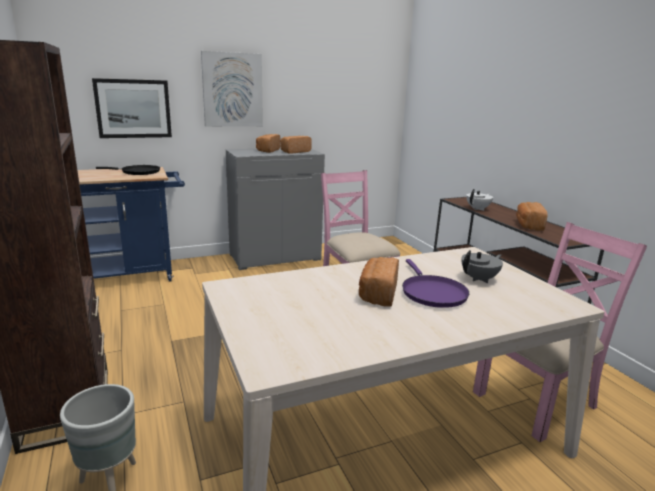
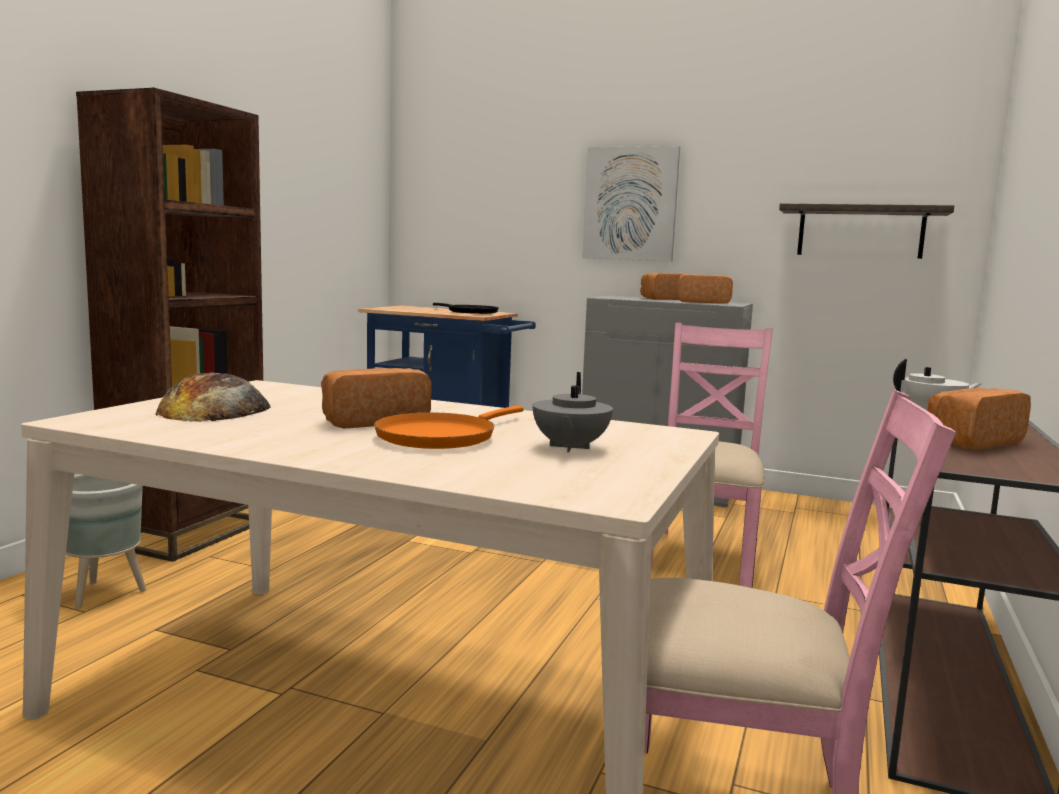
camera: 45 degrees right, 10 degrees down
picture [92,78,172,138] -> none
purple frying pan [402,259,469,308] -> orange frying pan [374,406,524,449]
grey teapot [461,250,503,283] -> grey teapot turned 90 degrees clockwise [533,372,613,453]
none -> bread [155,373,271,422]
none -> shelf [779,203,954,259]

